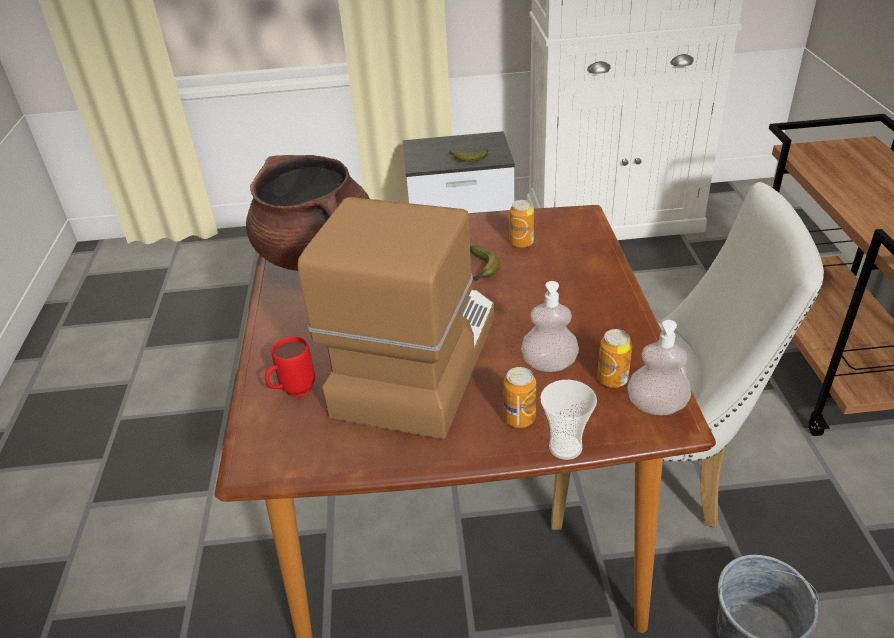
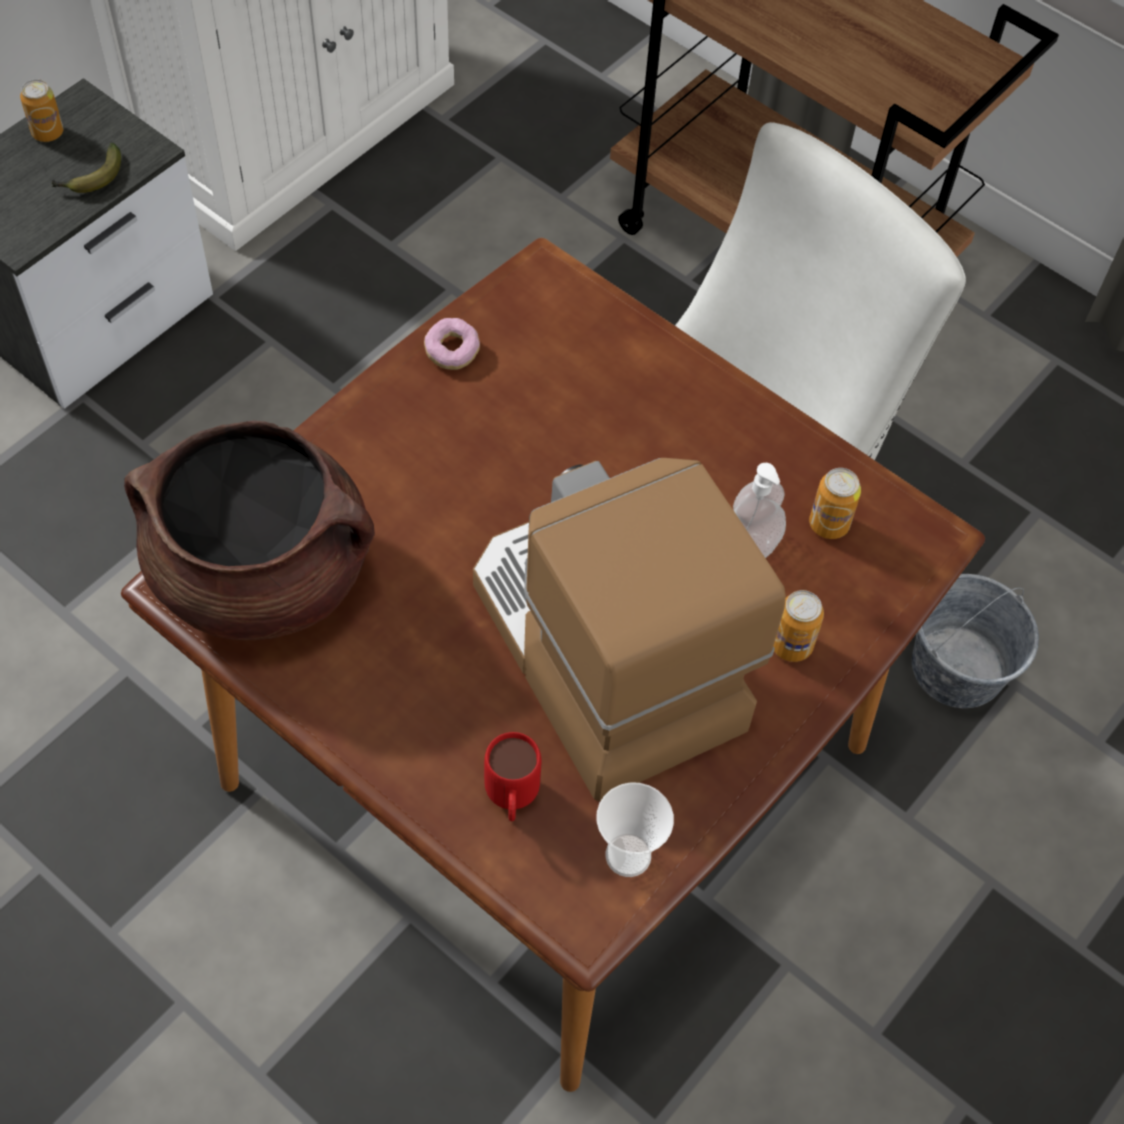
camera: 50 degrees left, 20 degrees up
banana [470,245,500,281] -> none
can [510,200,534,248] -> can moved to [20,79,63,142]
cup [540,380,597,460] -> cup moved to [597,782,674,877]
soap dispenser [627,320,691,415] -> none
none -> donut [424,318,480,370]

